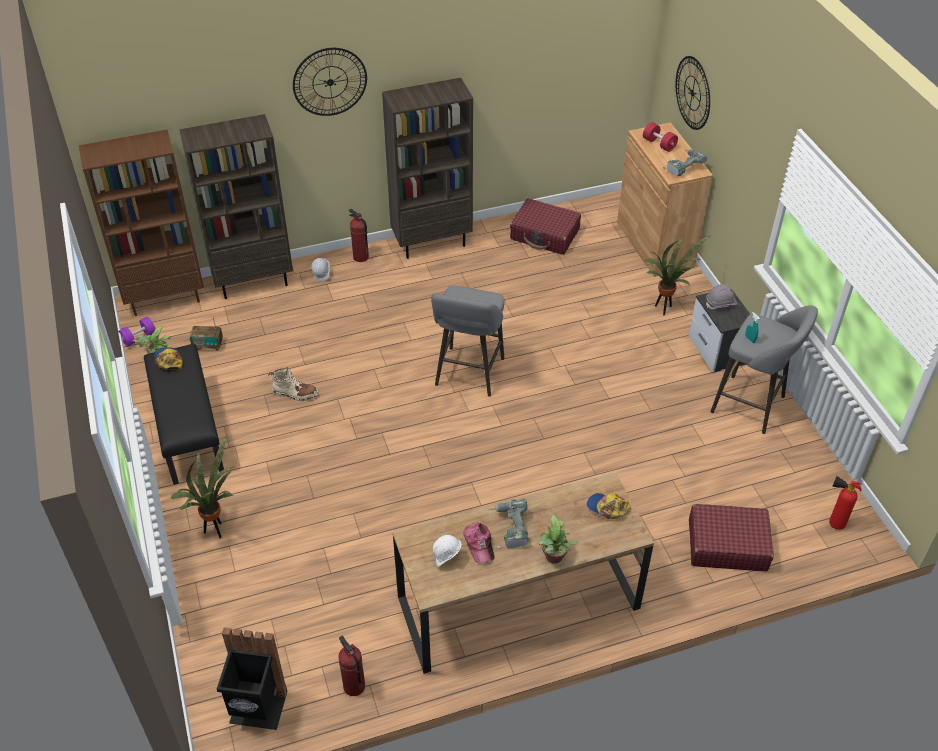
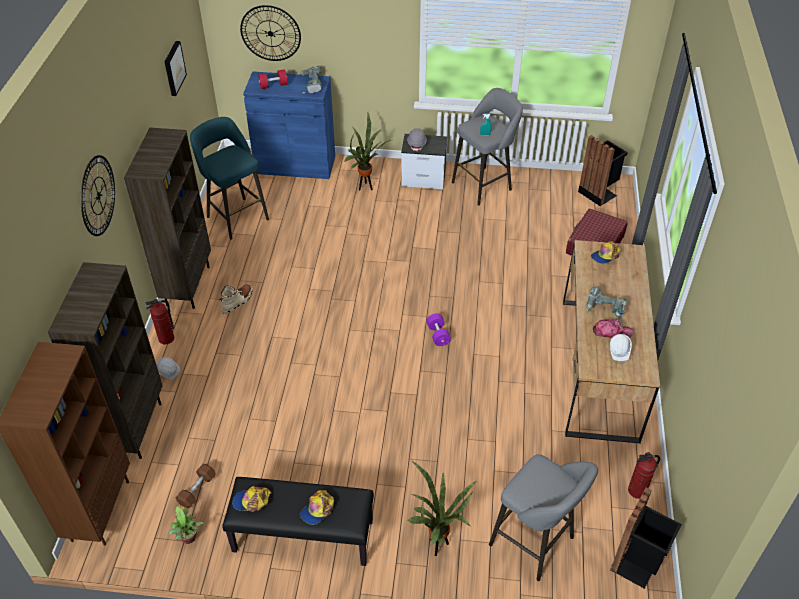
camera: 65 degrees left, 0 degrees up
purple dumbbell [118,317,156,347] -> purple dumbbell moved to [426,313,451,346]
radio [190,317,223,351] -> brown dumbbell [176,464,216,508]
beige boot [268,367,319,401] -> beige boot moved to [219,285,253,314]
grey stool [431,286,505,397] -> grey stool moved to [489,454,598,581]
red suitcase [510,198,581,255] -> turquoise stool [190,117,269,240]
potted plant [537,514,579,564] -> none
brown cabinet [617,122,713,277] -> blue cabinet [243,71,335,179]
fire extinguisher [829,476,862,530] -> black trash can [578,135,628,206]
none -> picture [165,41,187,96]
none -> cap [300,490,334,525]

